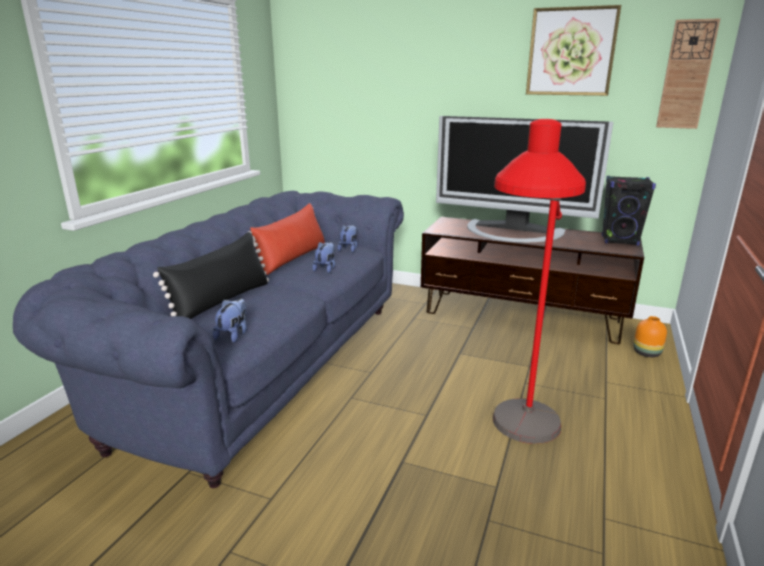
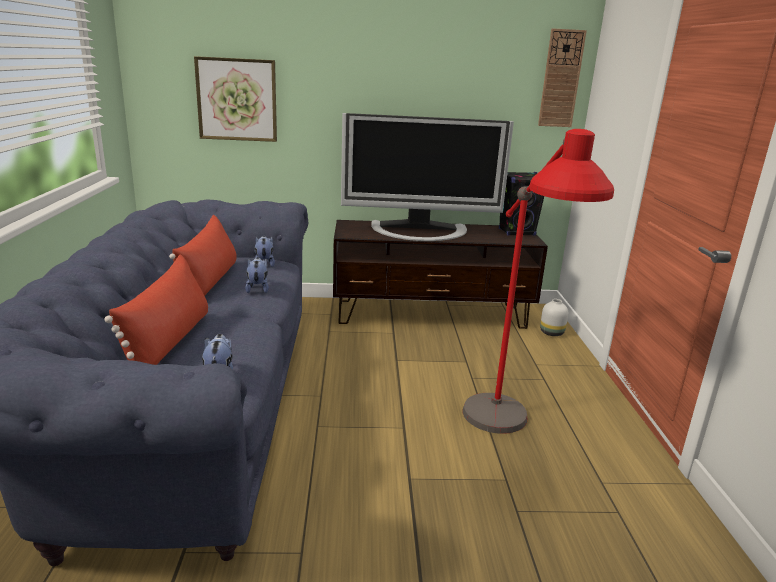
camera: 25 degrees left, 0 degrees up
black pillow [153,232,269,319] -> red pillow [104,254,208,365]
picture [526,5,621,96] -> picture moved to [194,56,277,142]
orange vase [633,316,667,357] -> white vase [540,299,568,336]

